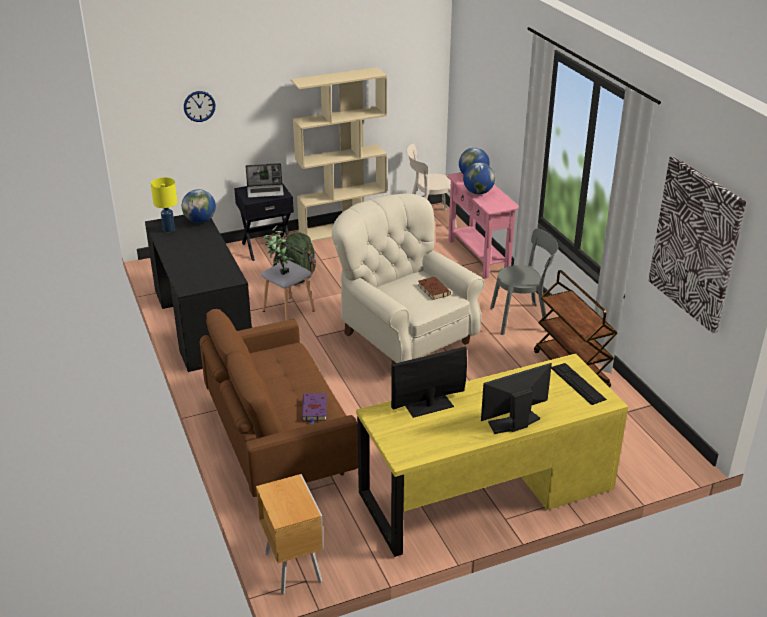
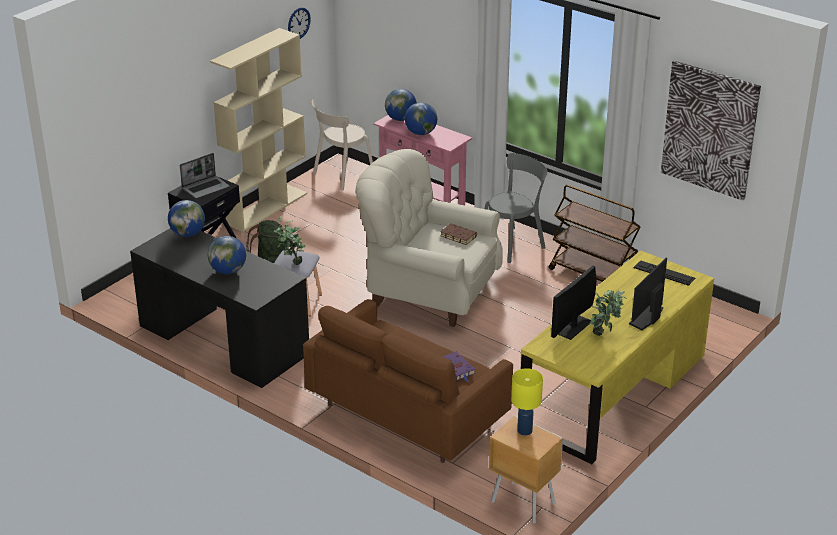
camera: 30 degrees left, 0 degrees up
yellow table lamp [151,177,177,232] -> yellow table lamp moved to [511,368,543,436]
wall clock [184,91,215,122] -> wall clock moved to [288,7,311,39]
none -> globe [208,236,246,274]
none -> potted plant [590,290,627,336]

